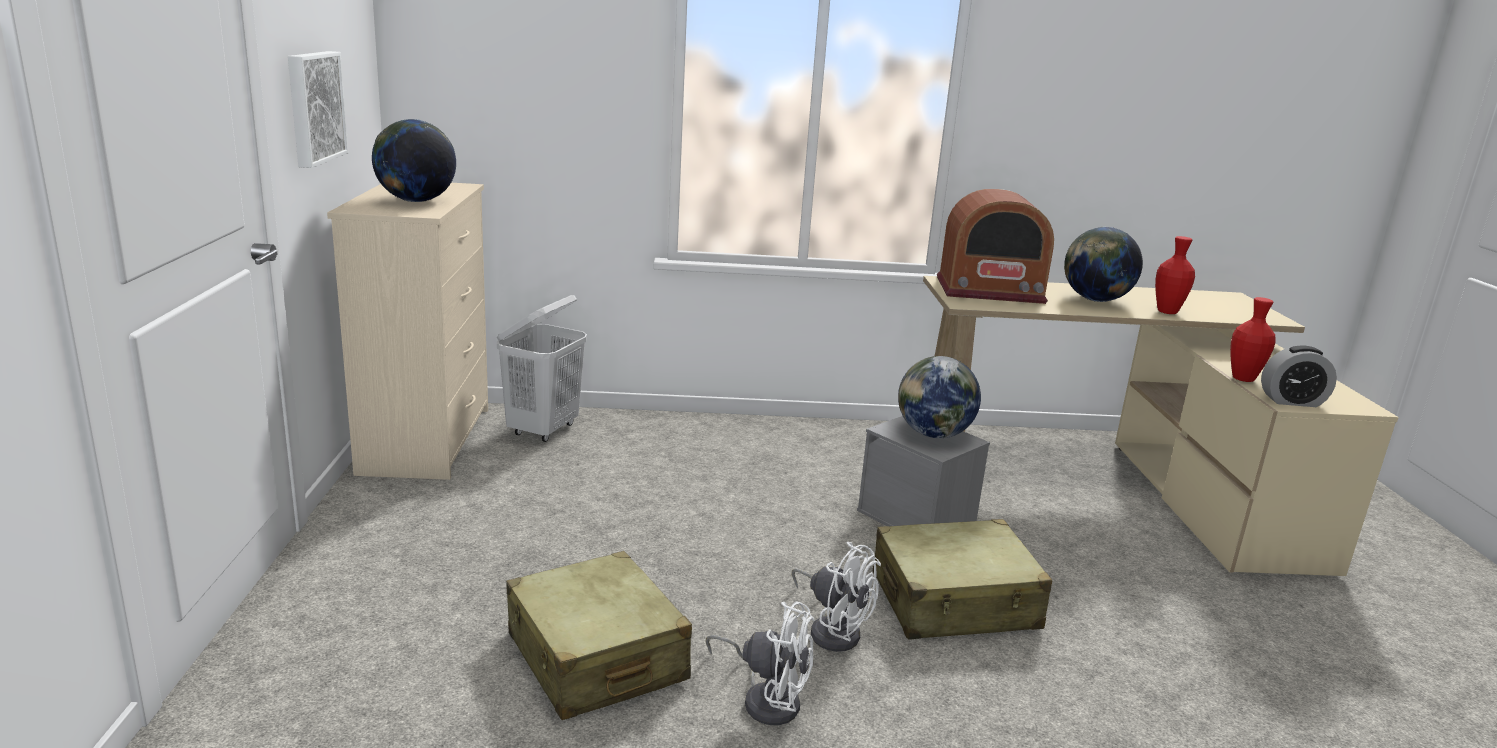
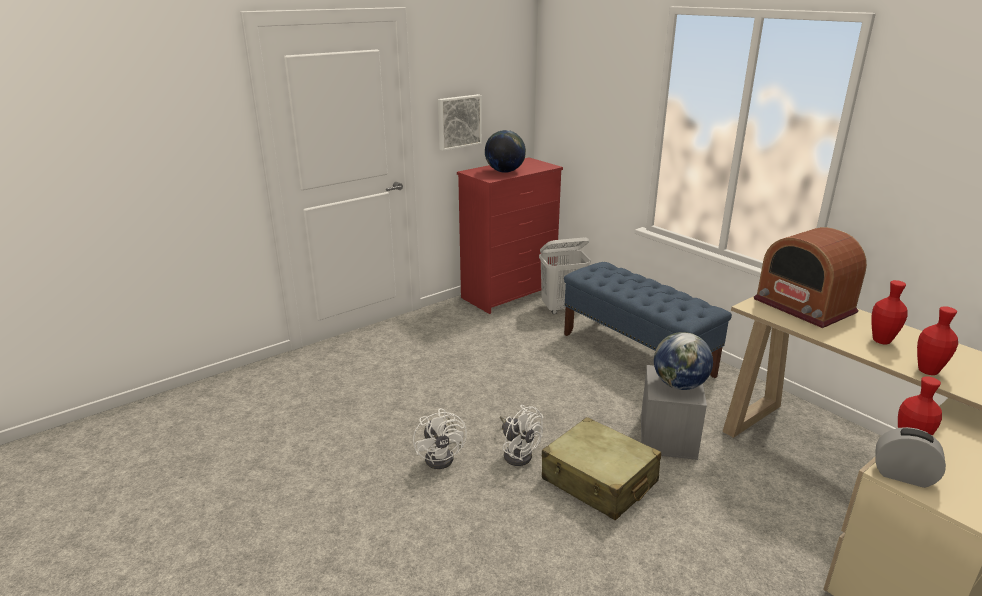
camera: 55 degrees right, 5 degrees up
beige dresser [327,183,488,480] -> red dresser [457,158,563,314]
beige suitcase [506,551,692,720] -> none
white fan [792,542,881,652] -> white fan turned 45 degrees counterclockwise [500,405,543,466]
globe [1064,227,1143,302] -> red vase [871,280,908,344]
alarm clock [1261,346,1337,407] -> alarm clock turned 150 degrees clockwise [875,427,946,488]
none -> blue bench [564,262,732,378]

